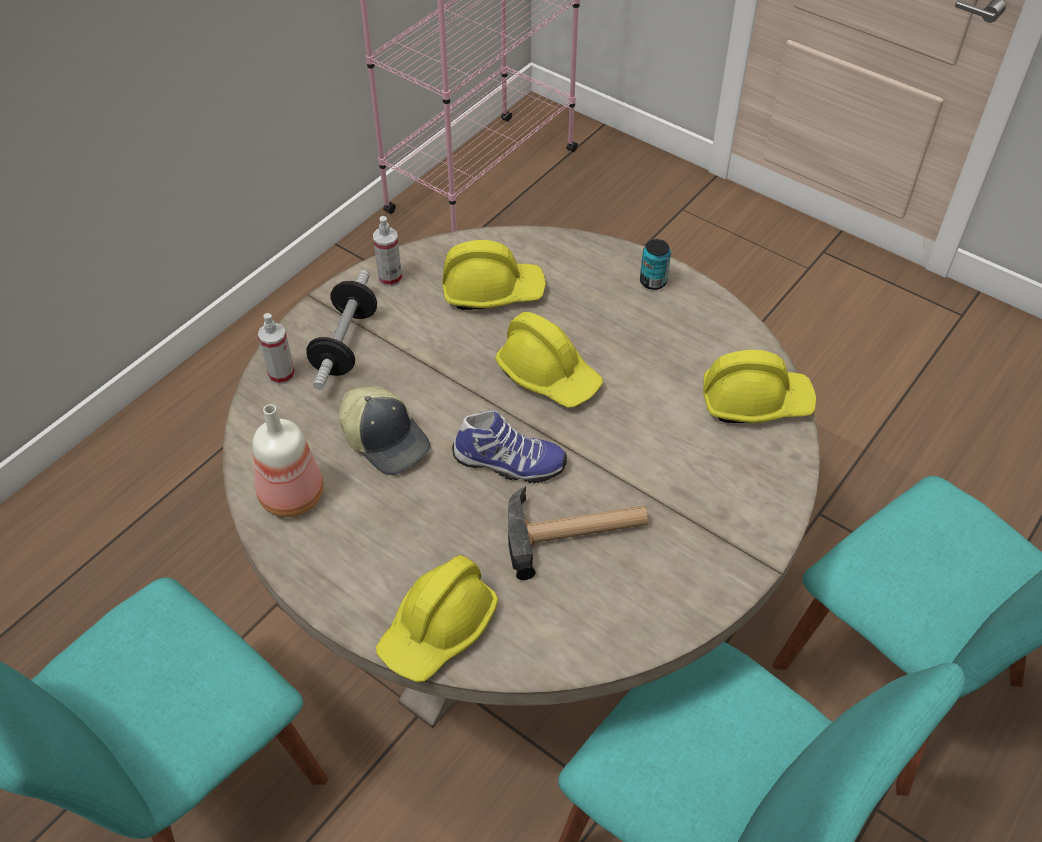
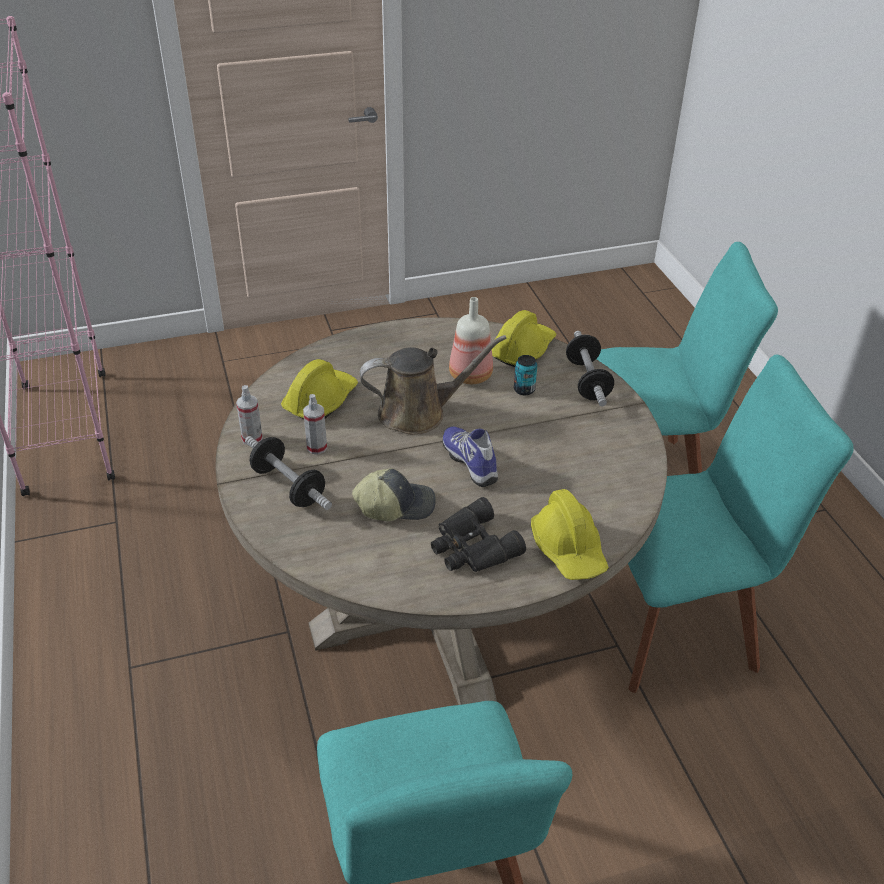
camera: 55 degrees left, 10 degrees down
bottle [253,404,324,517] -> bottle moved to [449,297,493,384]
spray bottle [258,313,295,385] -> spray bottle moved to [303,394,327,454]
shoe [452,410,567,484] -> shoe turned 75 degrees counterclockwise [442,426,498,487]
yellow hard hat [495,312,603,408] -> brown watering can [360,335,507,435]
hammer [508,486,648,580] -> none
can [640,239,671,290] -> can moved to [514,355,537,395]
none -> black binoculars [431,497,526,572]
none -> dumbbell [566,331,614,406]

